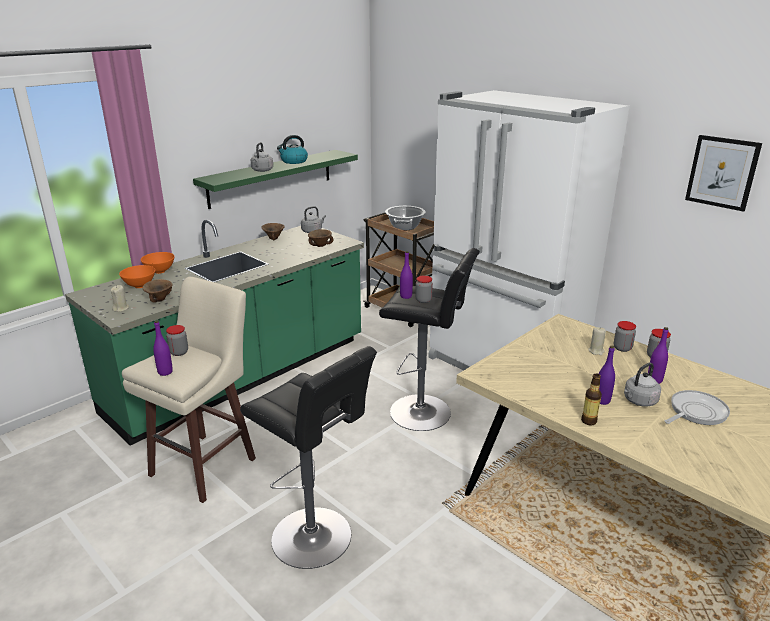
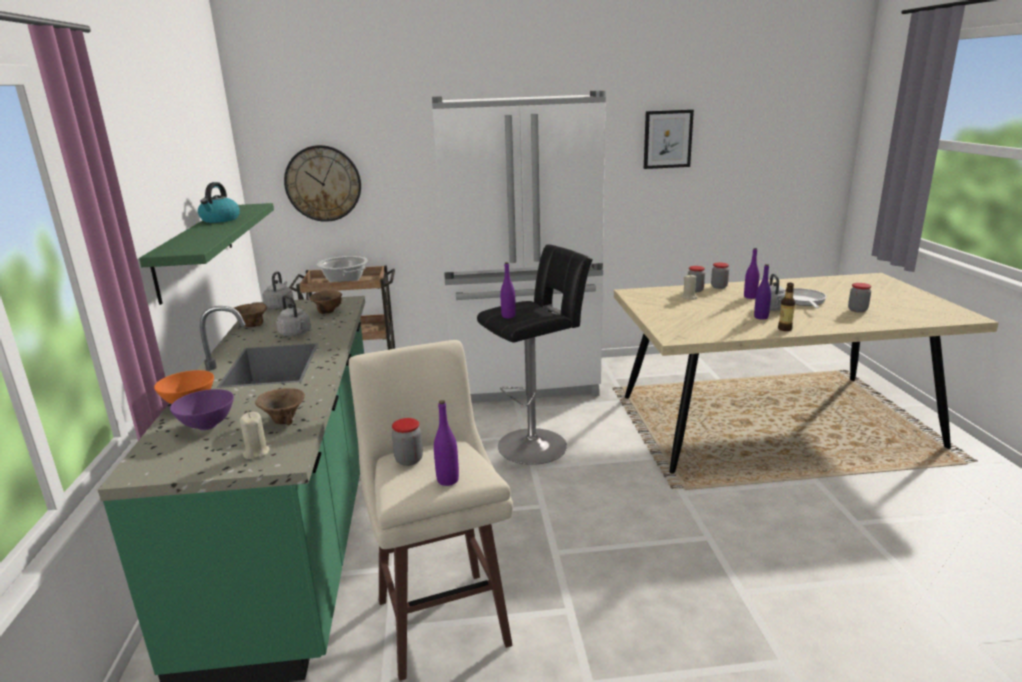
camera: 50 degrees left, 5 degrees down
orange bowl [119,265,155,288] -> purple bowl [170,389,234,430]
black stool [240,346,377,569] -> none
grey kettle [251,142,273,172] -> grey kettle moved to [276,295,311,336]
jar [415,276,433,303] -> jar moved to [848,283,871,313]
none -> wall clock [284,145,361,222]

